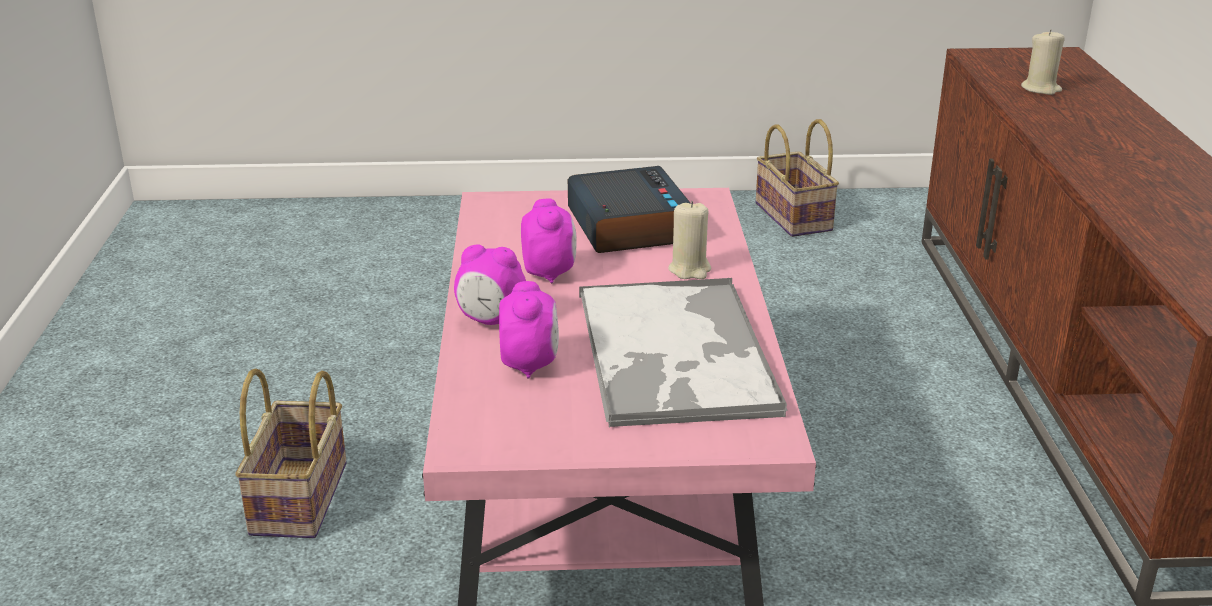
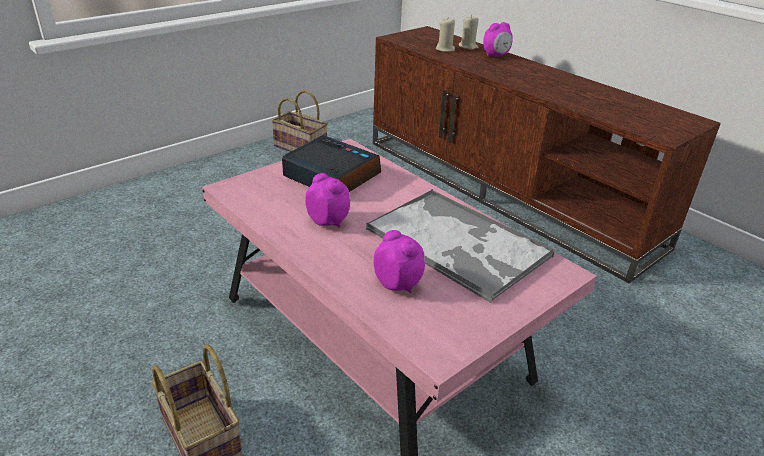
camera: 40 degrees left, 5 degrees up
alarm clock [454,245,526,325] -> alarm clock moved to [483,22,513,57]
beige candle [668,201,711,279] -> beige candle moved to [459,15,479,50]

